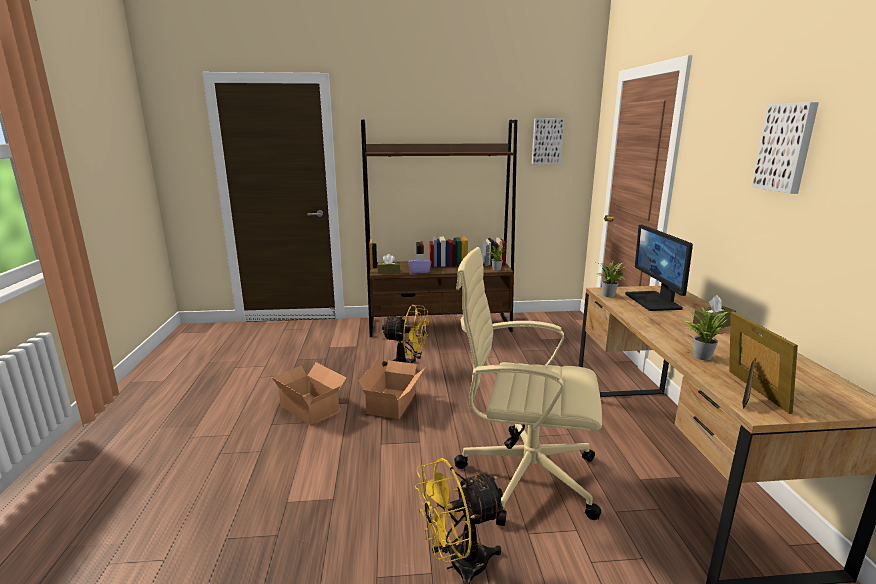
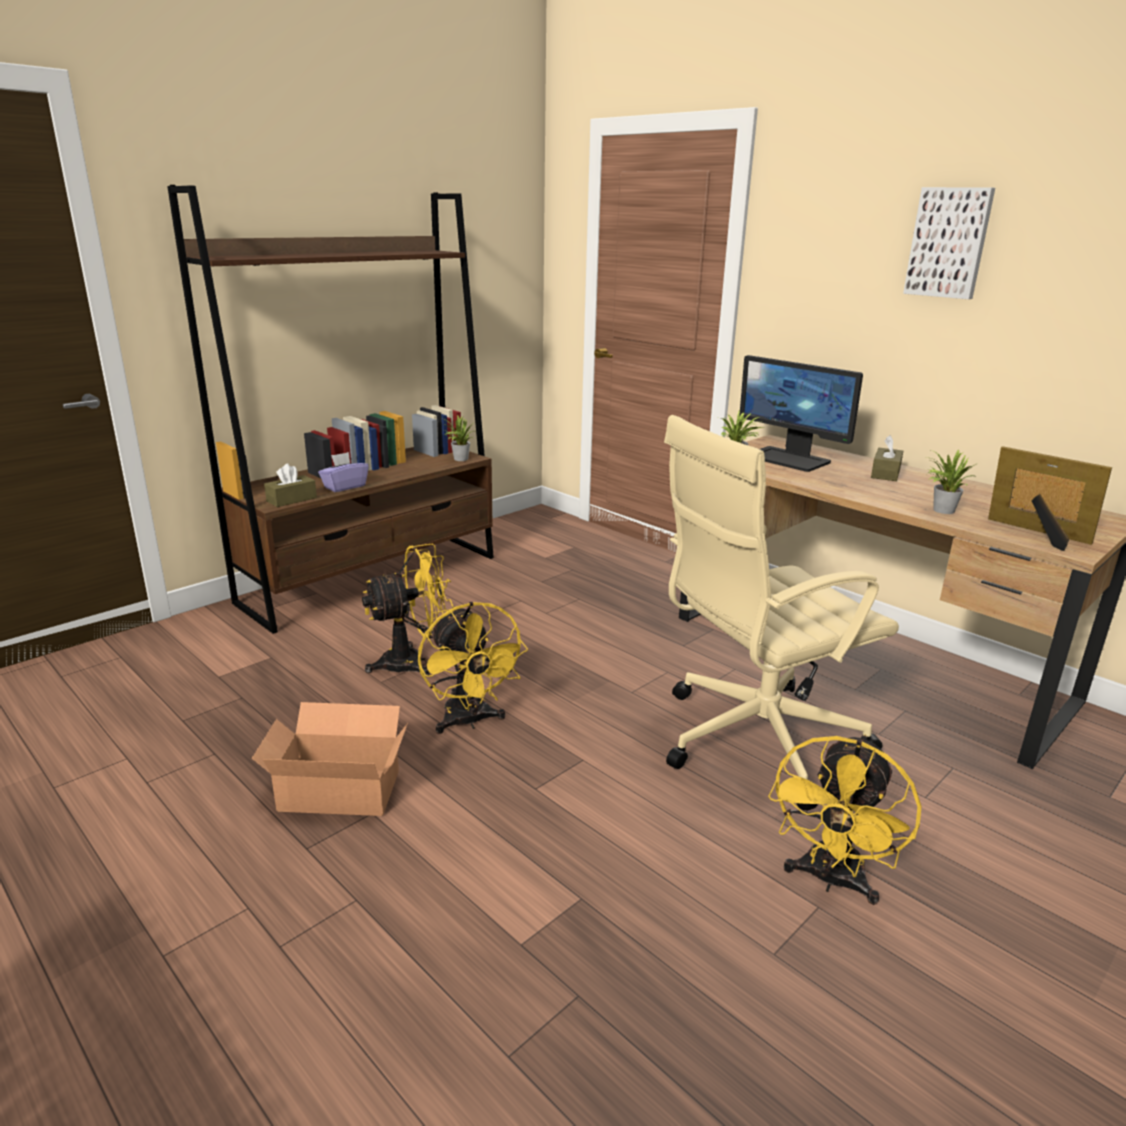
camera: 40 degrees left, 5 degrees up
cardboard box [358,358,426,419] -> yellow fan [418,602,528,734]
picture [532,118,564,164] -> none

